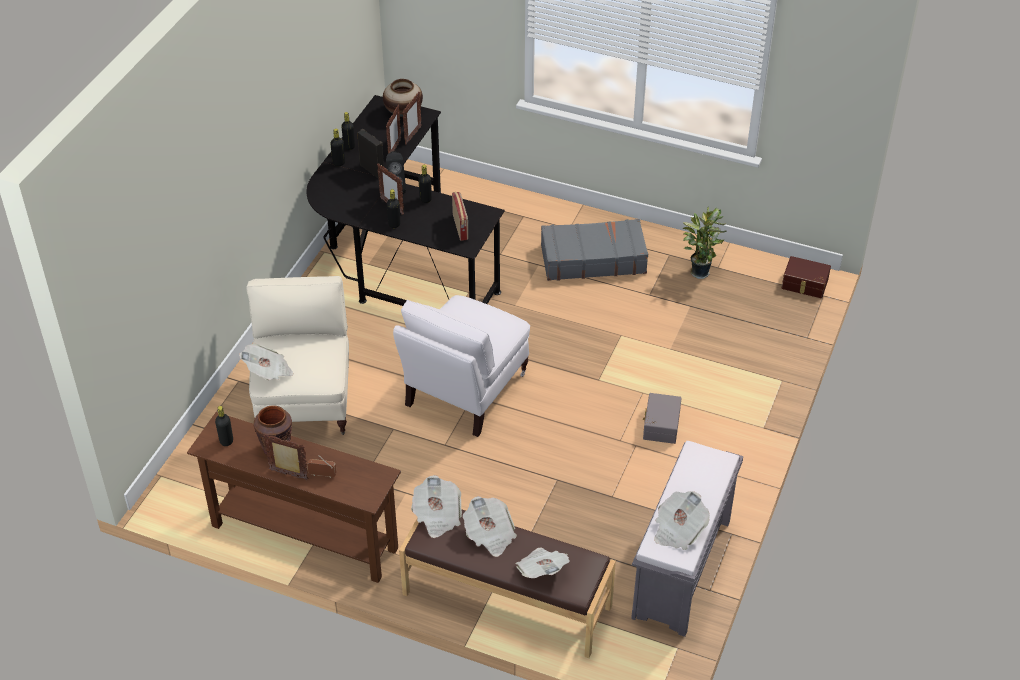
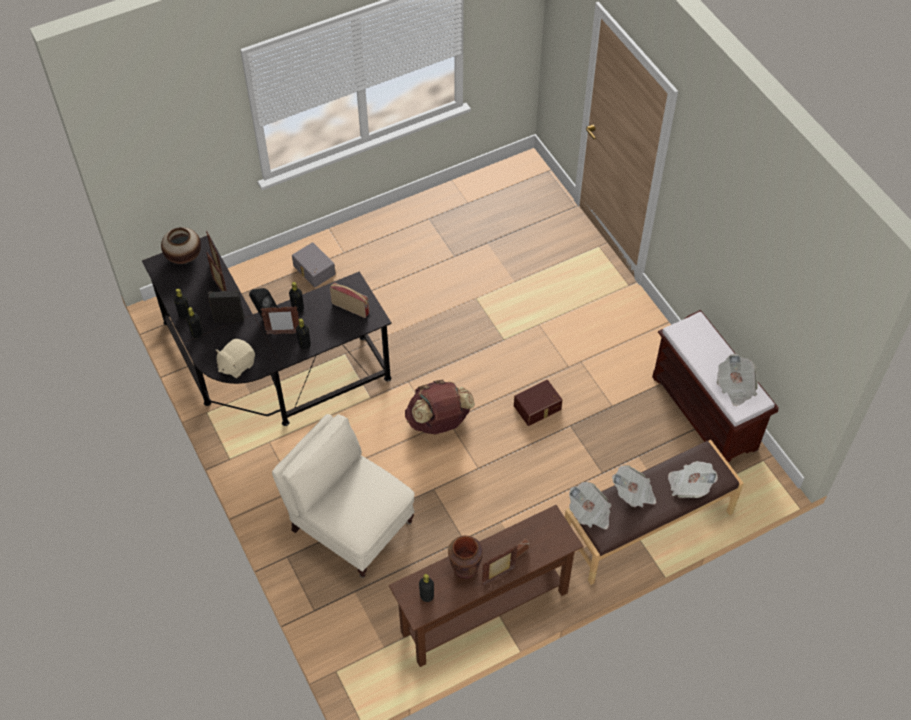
camera: 50 degrees left, 10 degrees up
newspaper [239,344,294,380] -> none
white armchair [393,295,530,437] -> brown backpack [405,380,475,434]
grey suitcase [541,219,648,281] -> none
grey bench [631,441,743,637] -> brown bench [652,310,779,463]
grey storage box [643,393,682,444] -> grey storage box moved to [292,242,336,287]
potted plant [683,207,726,279] -> none
brown storage box [782,256,831,298] -> brown storage box moved to [514,380,562,426]
none -> beige plush toy [215,339,255,378]

